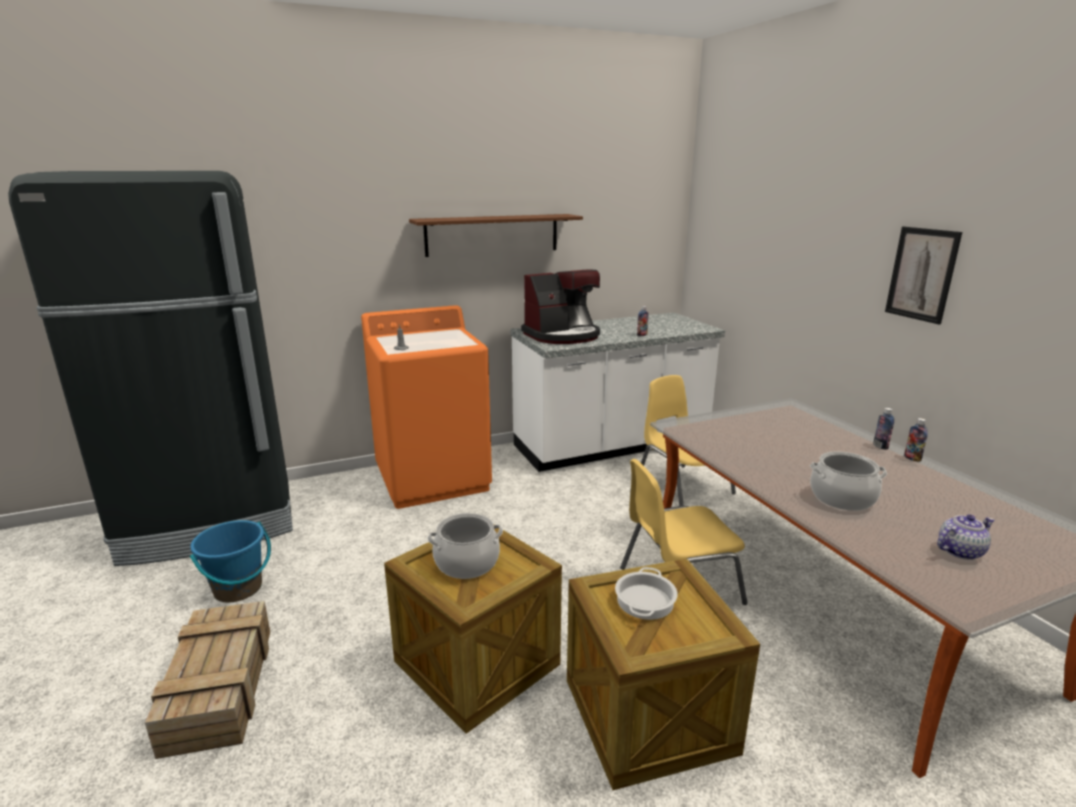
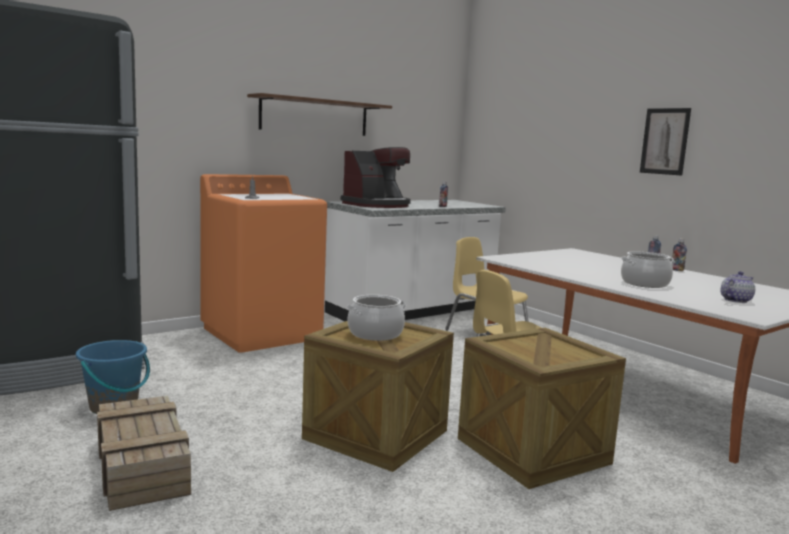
camera: 15 degrees left, 10 degrees down
cooking pot [615,567,678,620] -> none

